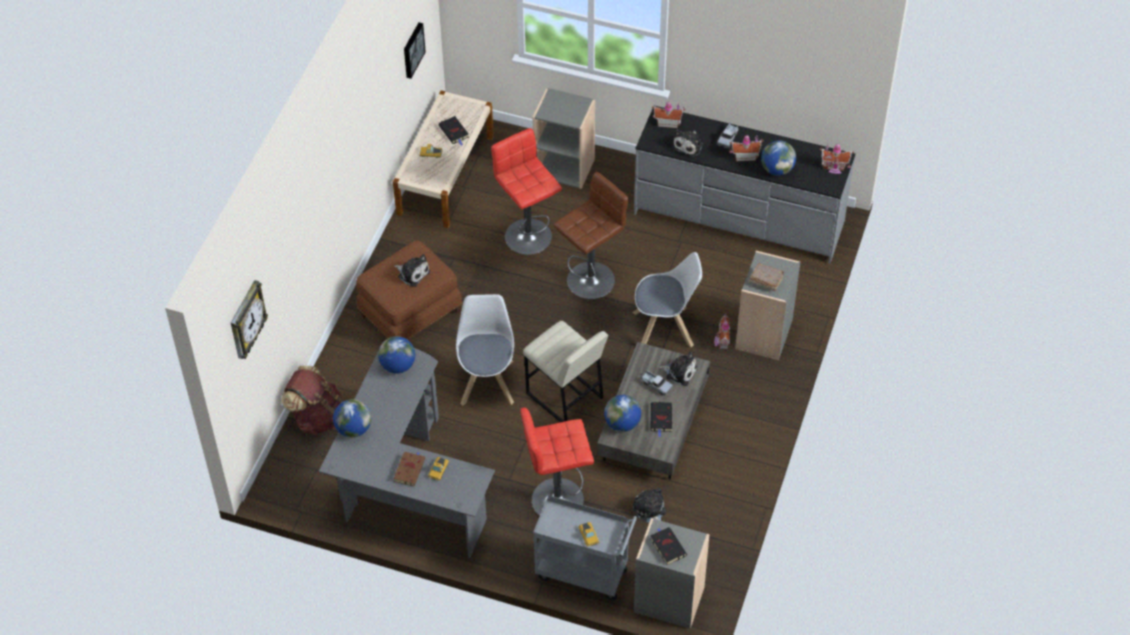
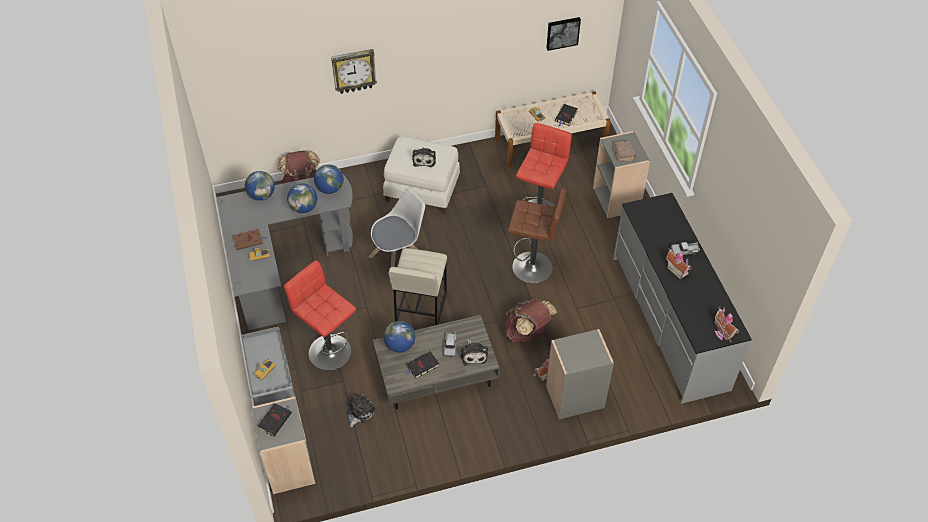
camera: 55 degrees right, 0 degrees up
wall clock [231,280,268,359] -> wall clock moved to [331,49,377,94]
brown ottoman [356,240,462,340] -> white ottoman [383,137,460,214]
chair [632,252,702,347] -> brown backpack [504,299,557,343]
toy house [652,101,685,128] -> none
plush toy [672,129,703,157] -> none
brown book [750,263,784,291] -> brown book moved to [613,140,637,162]
globe [761,140,796,175] -> globe moved to [287,183,317,213]

